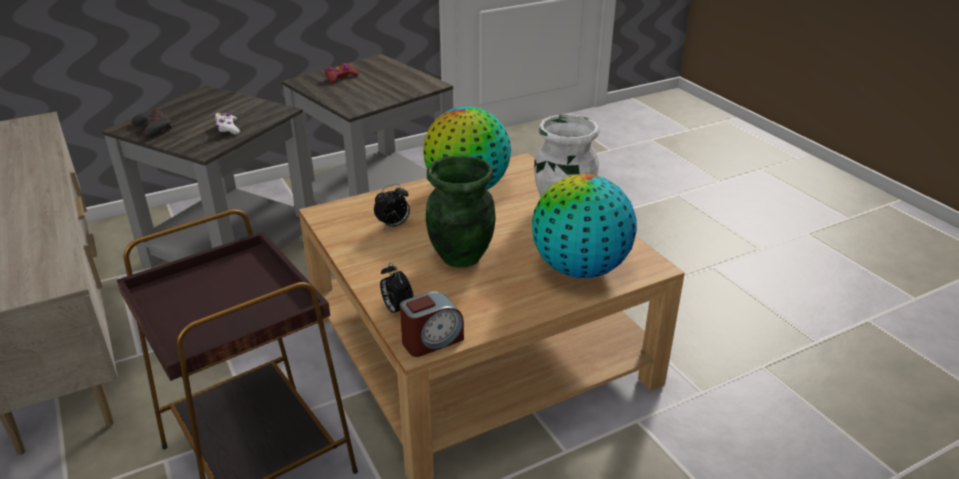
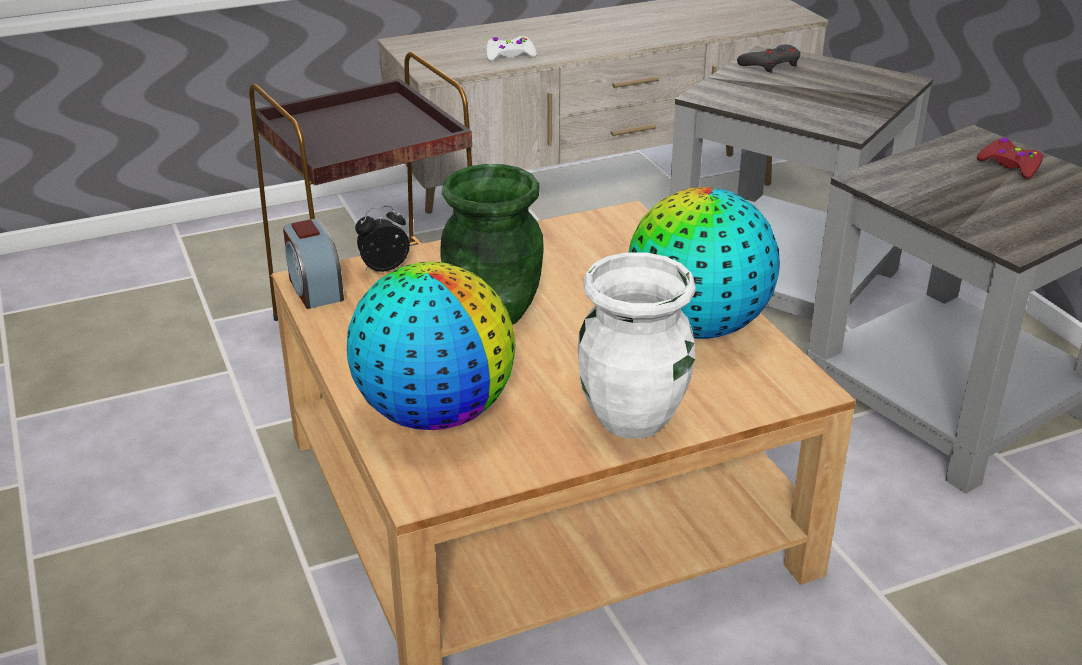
camera: 95 degrees right, 0 degrees up
white game controller [215,113,240,135] -> white game controller moved to [486,36,537,61]
alarm clock [374,184,410,229] -> none

